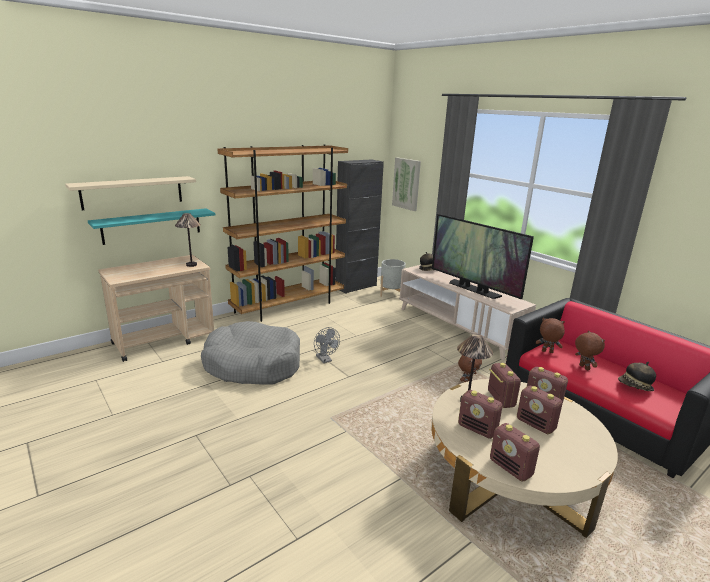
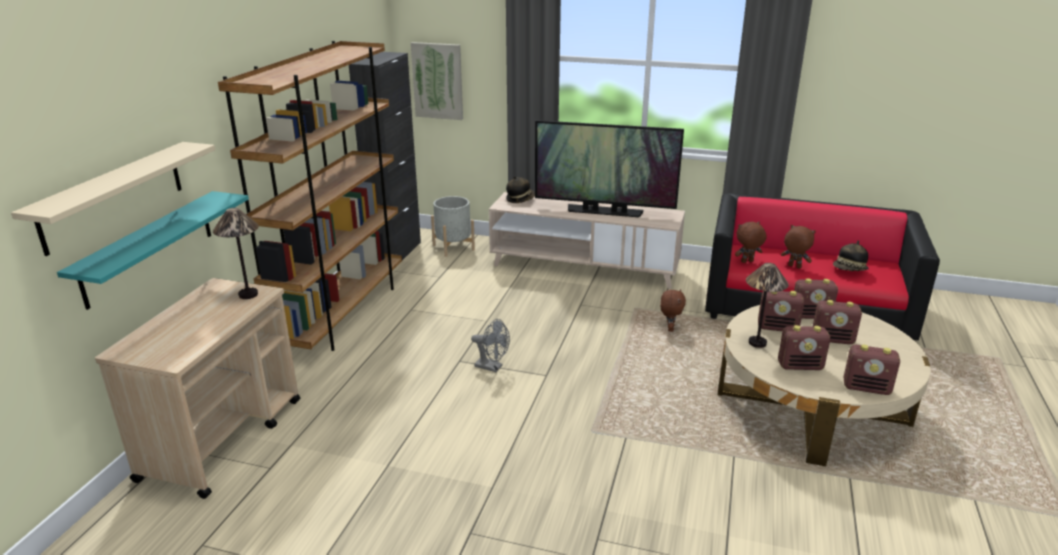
camera: 35 degrees left, 5 degrees up
grey dog bed [201,321,300,385] -> none
radio [488,363,521,408] -> radio turned 150 degrees clockwise [758,291,804,331]

